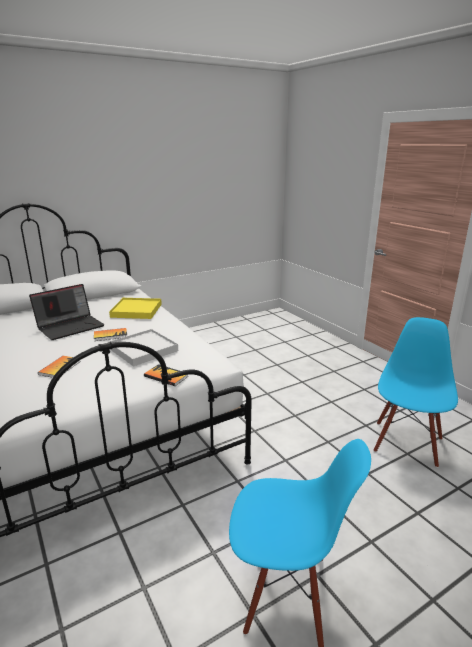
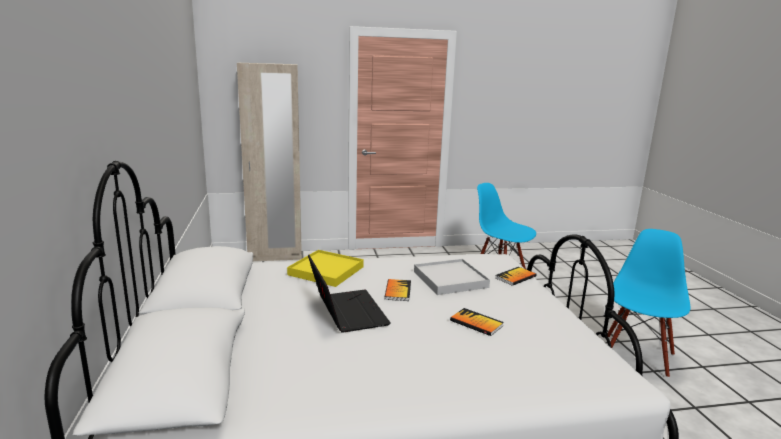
camera: 70 degrees left, 5 degrees down
none -> beige wardrobe [237,63,302,261]

